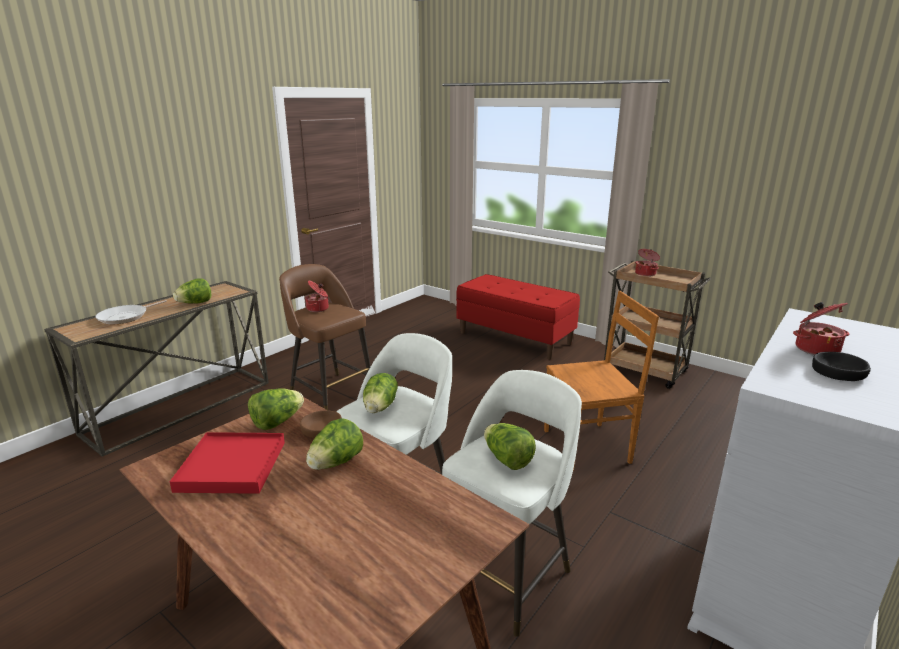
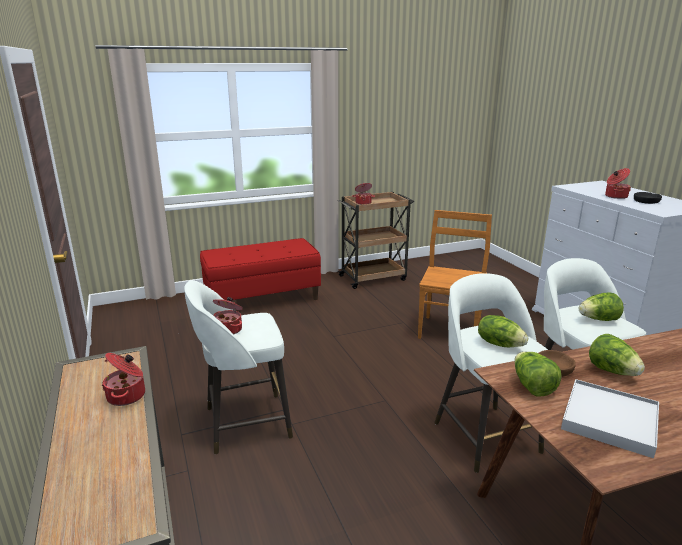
camera: 60 degrees left, 0 degrees up
frying pan [95,300,167,324] -> none
red tray [170,432,285,494] -> white tray [561,379,659,458]
lettuce [173,278,211,303] -> cooking pot [102,353,145,406]
brown stool [279,264,371,410] -> white stool [184,280,293,454]

